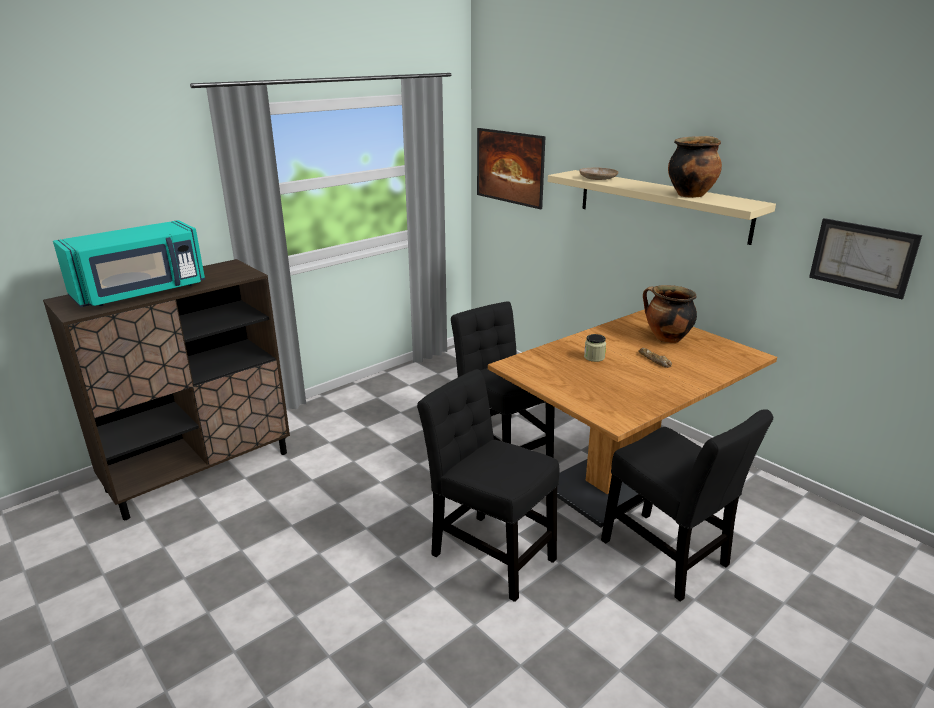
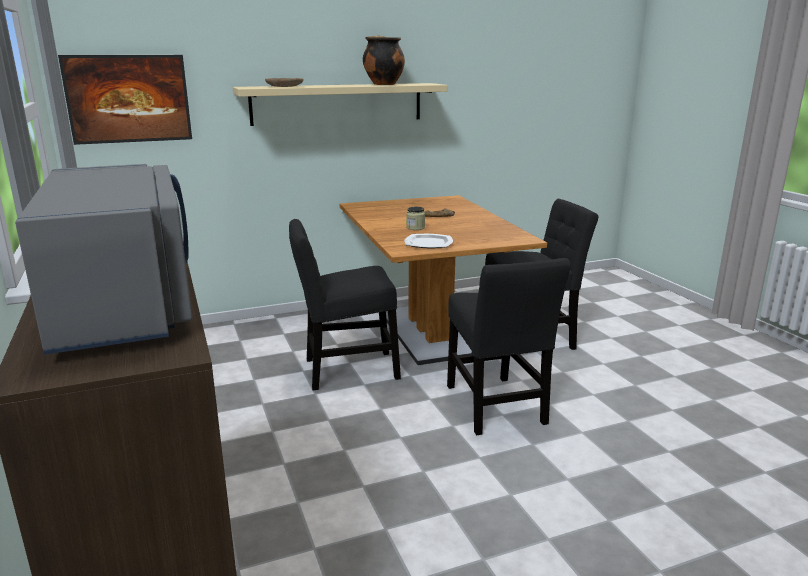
camera: 70 degrees left, 5 degrees down
turquoise microwave [53,220,205,307] -> grey microwave [15,164,193,355]
black chair [417,369,560,602] -> black chair turned 75 degrees counterclockwise [447,258,571,435]
cooking pot [643,285,697,343] -> none
picture [809,218,922,299] -> none
none -> plate [404,234,453,248]

